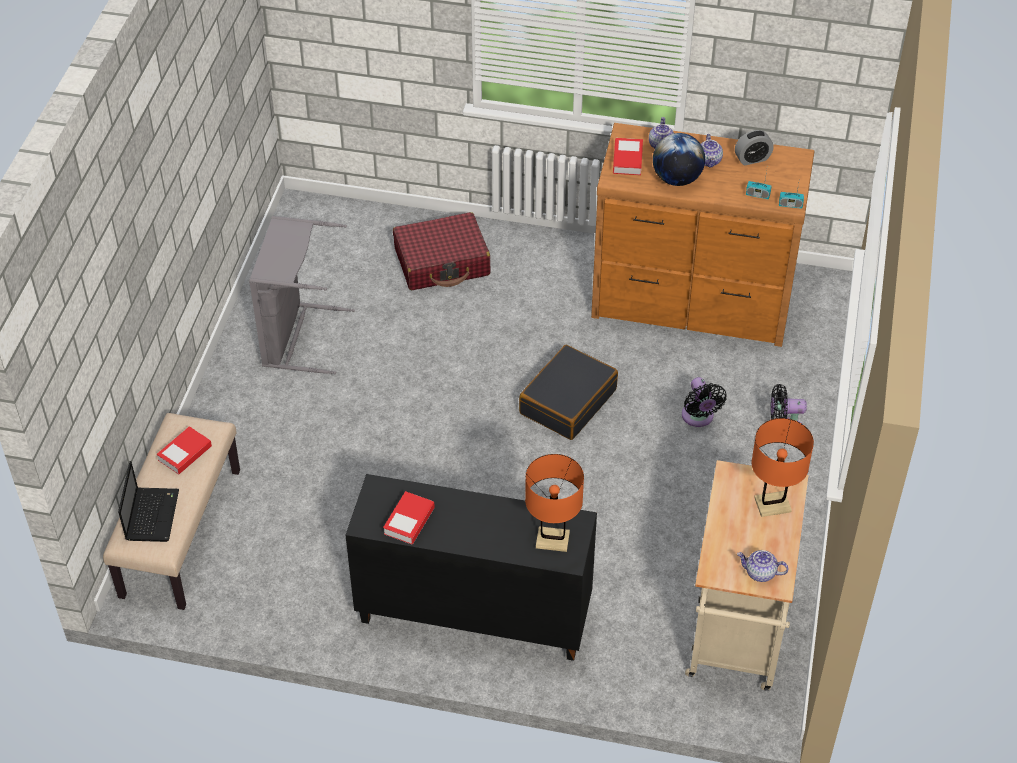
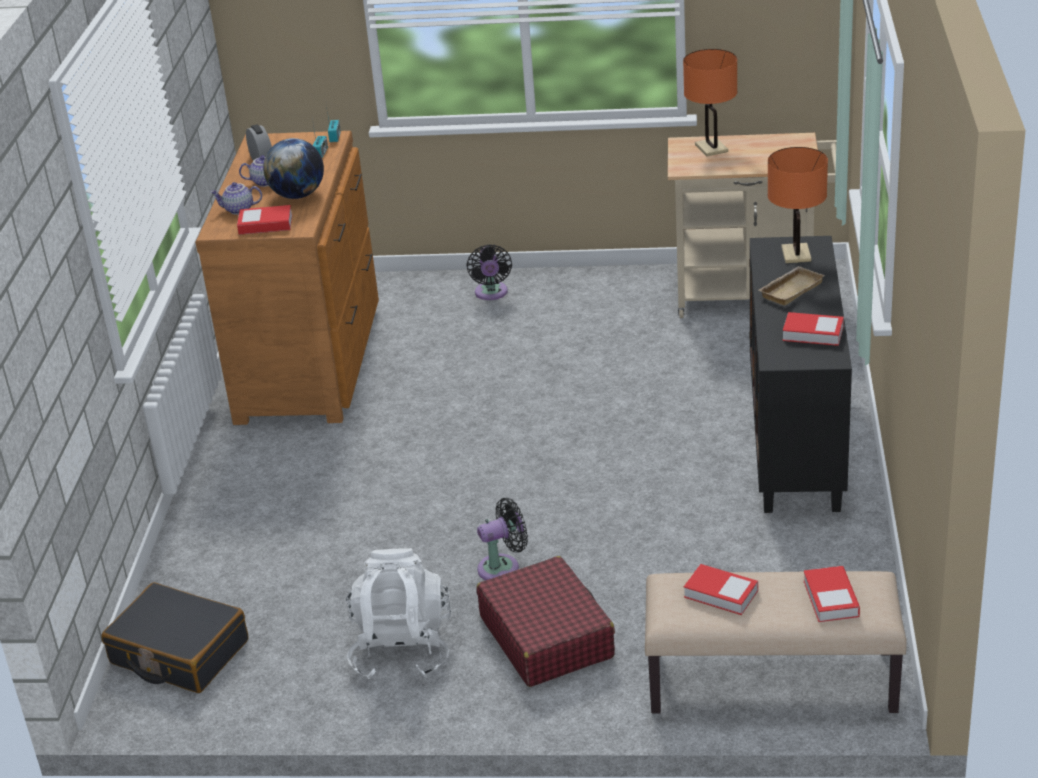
camera: 95 degrees left, 15 degrees down
laptop [118,461,179,542] -> book [803,566,860,622]
grey laundry basket [249,216,355,374] -> white backpack [346,548,451,680]
red suitcase [393,212,491,290] -> red suitcase moved to [477,556,615,687]
black suitcase [519,345,618,440] -> black suitcase moved to [101,582,249,693]
black fan [682,377,727,427] -> black fan moved to [477,498,528,580]
teapot [737,550,788,582] -> none
none -> beige tray [759,266,825,306]

